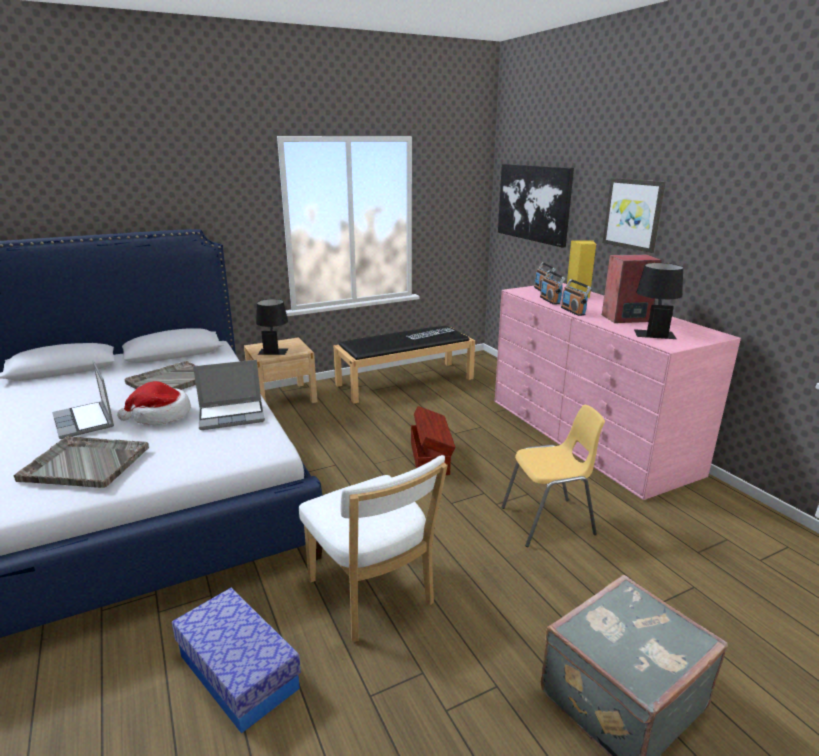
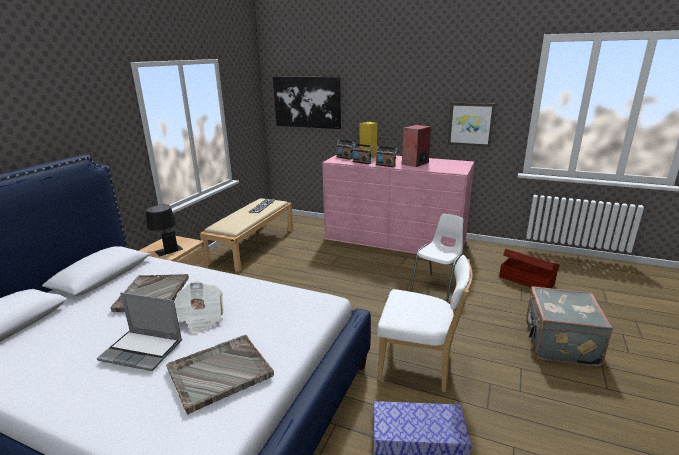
camera: 40 degrees left, 0 degrees up
hat [117,381,191,425] -> newspaper [175,281,224,334]
laptop [193,360,265,430] -> none
black bench [333,326,475,404] -> beige bench [200,198,293,272]
brown storage box [411,406,455,475] -> brown storage box moved to [499,249,560,288]
yellow chair [501,405,605,547] -> white chair [410,214,464,302]
picture [603,178,665,253] -> picture moved to [448,102,496,147]
black table lamp [634,263,683,339] -> none

